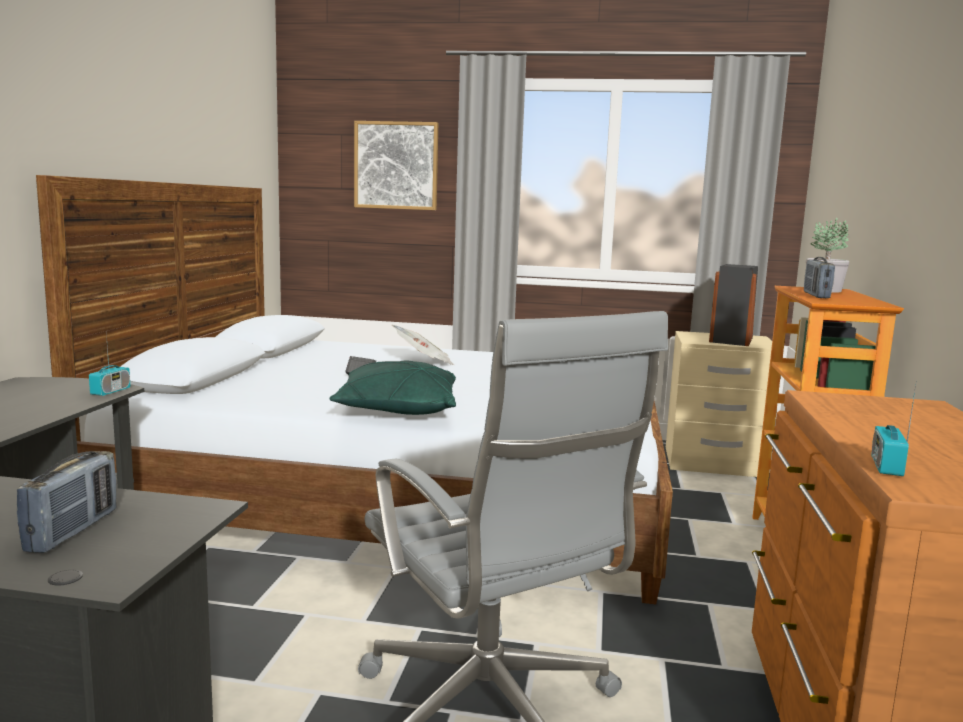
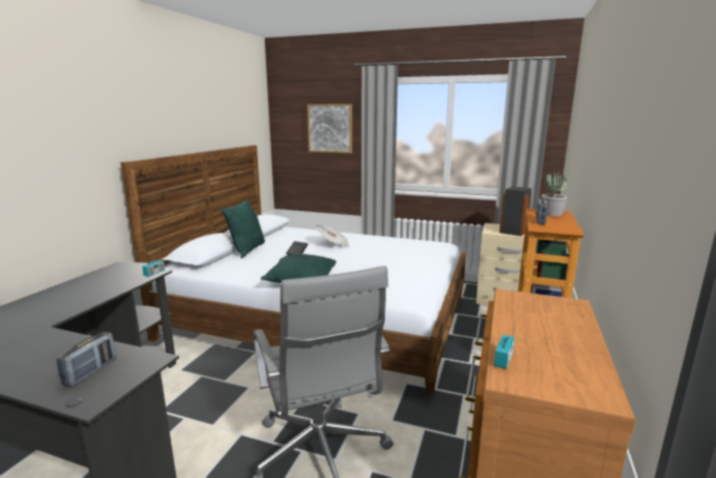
camera: 10 degrees right, 5 degrees up
none -> green pillow [222,199,265,259]

